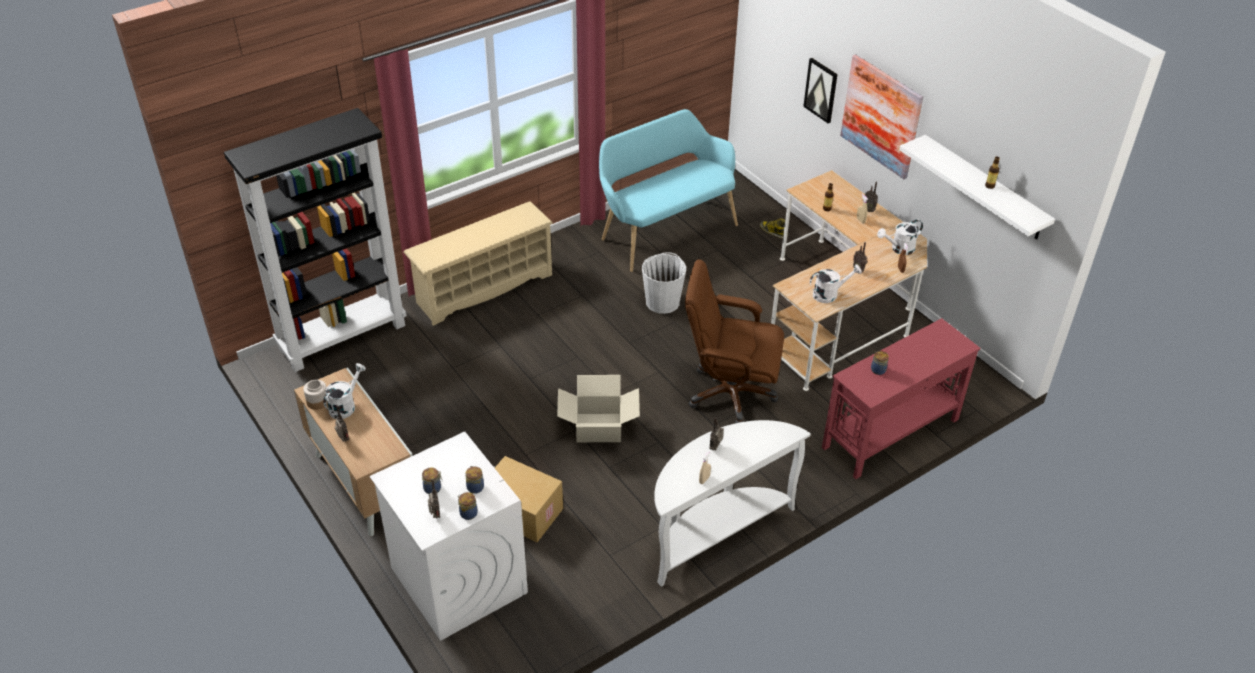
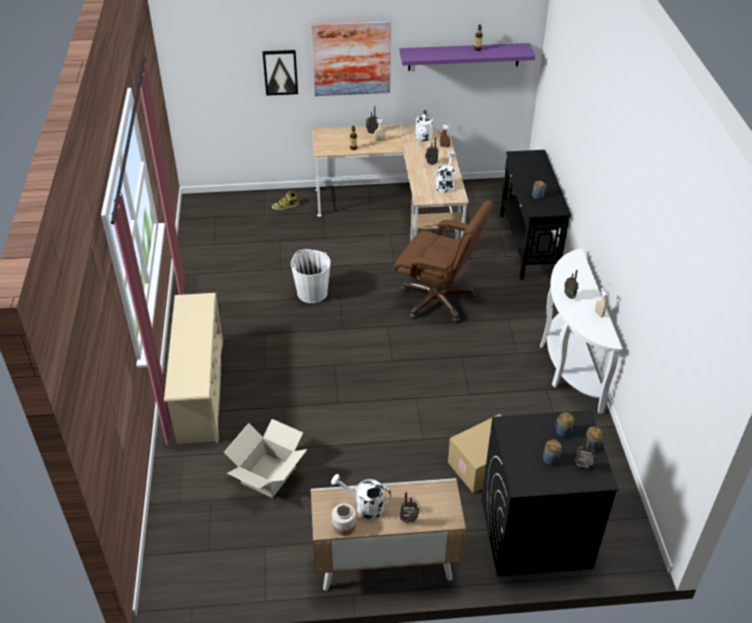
camera: 60 degrees left, 0 degrees up
black bookcase [224,108,406,372] -> none
white watering can [323,363,366,419] -> white watering can turned 45 degrees counterclockwise [331,474,391,519]
white washing machine [370,432,528,641] -> black washing machine [481,410,619,576]
cardboard box [557,375,640,442] -> cardboard box moved to [224,419,307,498]
turquoise bench [599,109,738,272] -> none
brown office chair [685,259,784,423] -> brown office chair turned 105 degrees counterclockwise [393,200,493,323]
red console table [822,318,980,479] -> black console table [500,150,571,280]
white shelf [899,135,1055,240] -> purple shelf [399,43,535,71]

